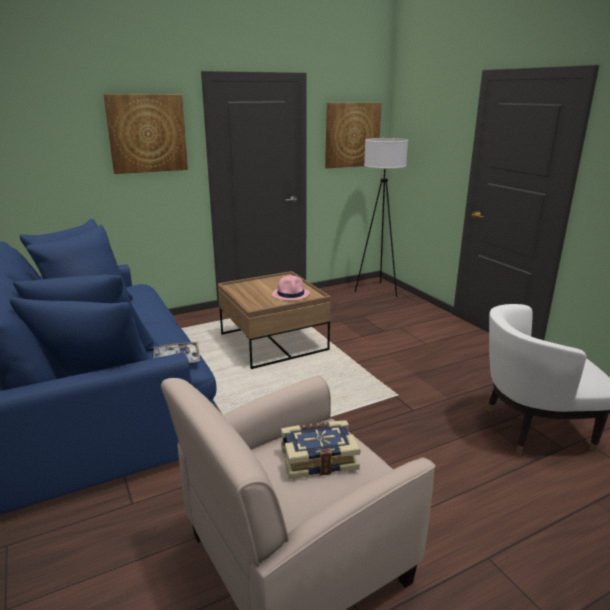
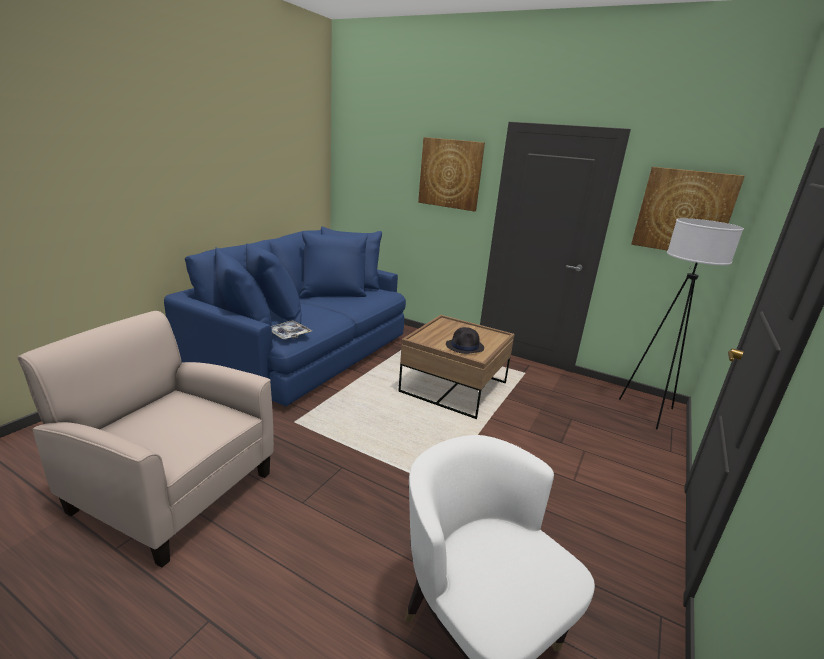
camera: 55 degrees right, 0 degrees up
pink hat [272,276,310,301] -> black hat [446,327,484,354]
book [281,420,360,479] -> none

